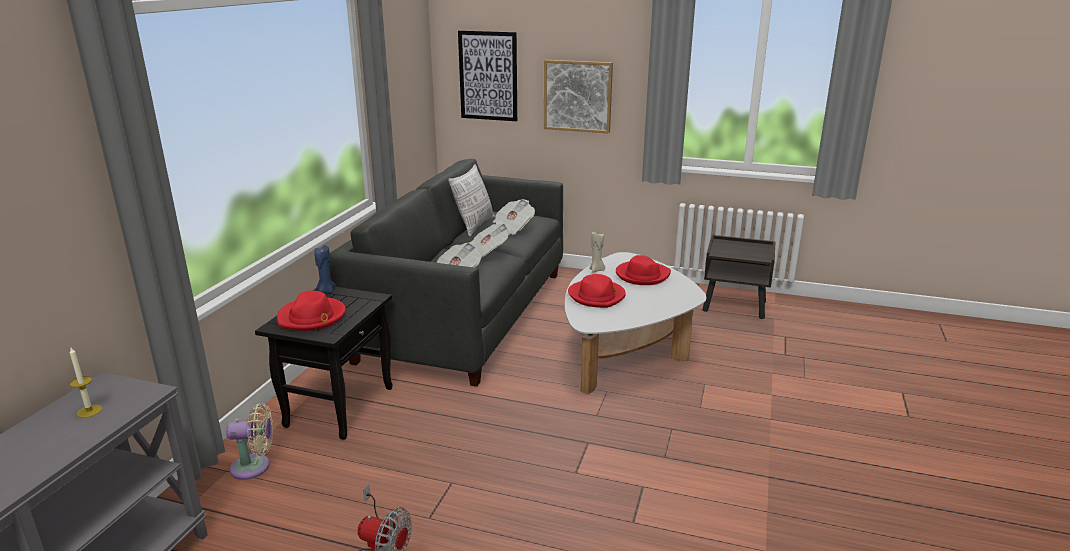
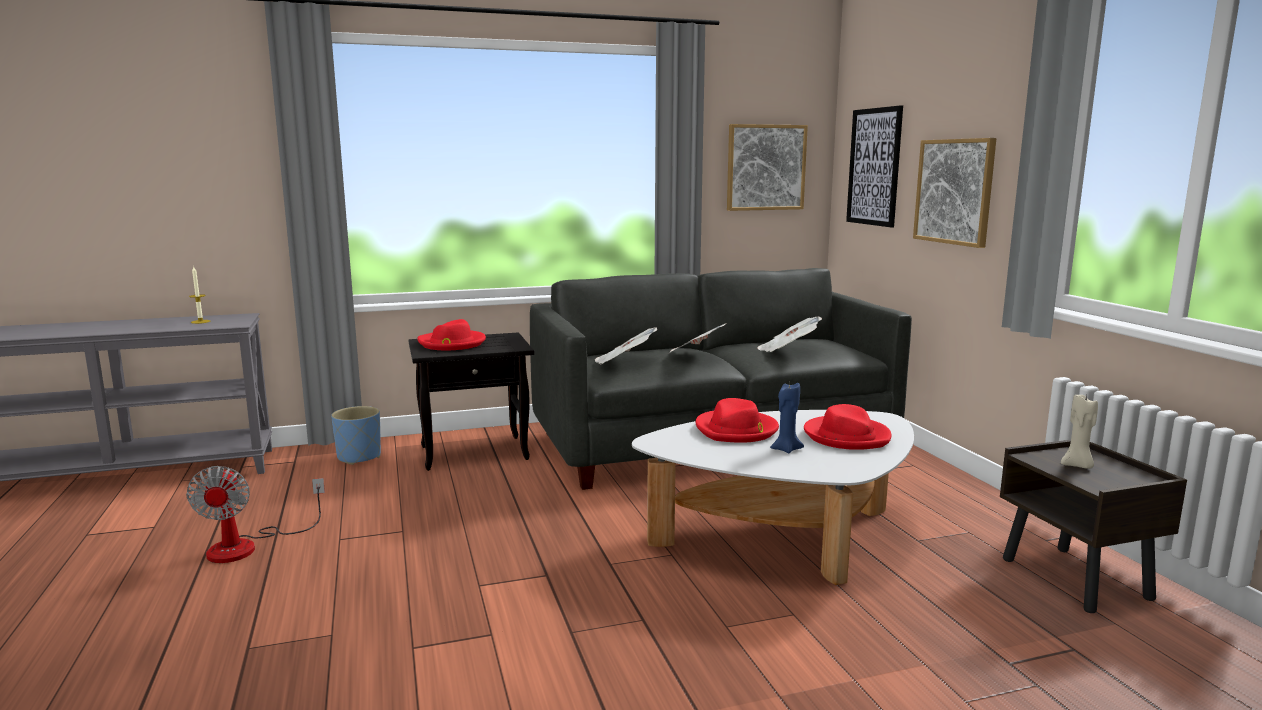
camera: 55 degrees right, 10 degrees down
beige fan [226,403,273,480] -> blue planter [331,406,381,465]
blue candle [314,245,336,293] -> blue candle moved to [770,382,804,453]
pillow [448,164,495,237] -> none
beige candle [589,232,605,273] -> beige candle moved to [1061,395,1098,469]
none -> picture [727,124,808,211]

